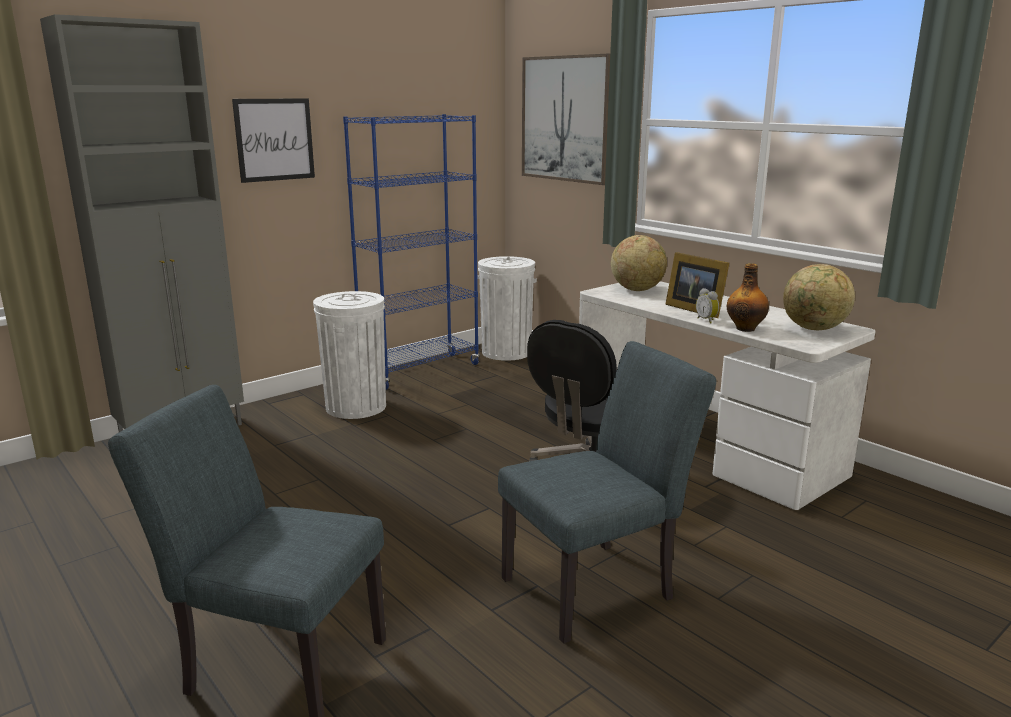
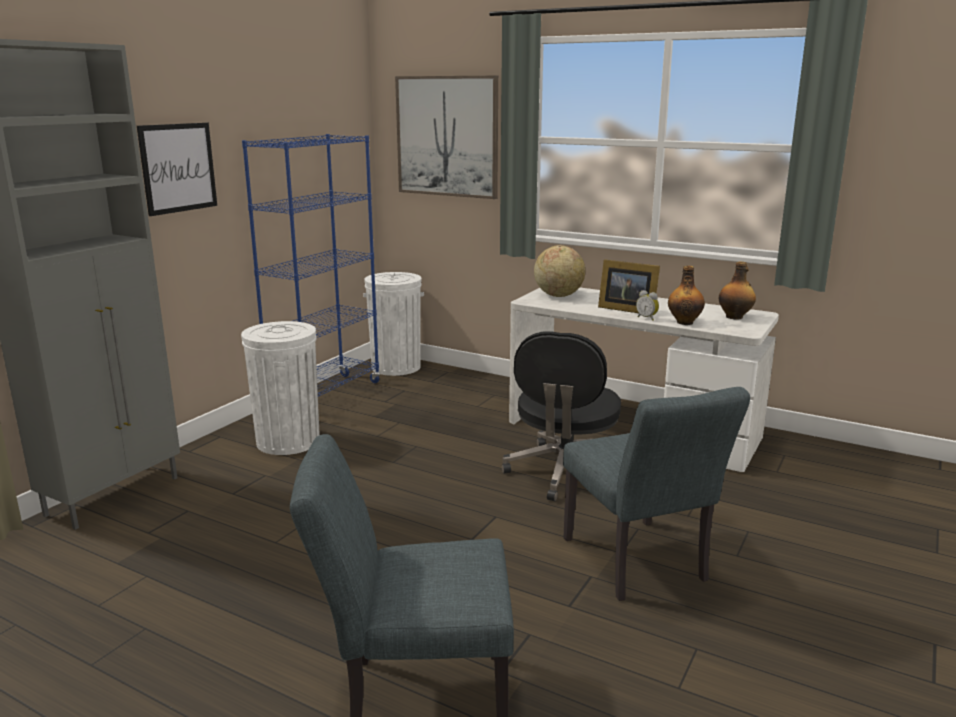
camera: 20 degrees left, 0 degrees up
grey chair [498,341,716,644] -> grey chair turned 120 degrees clockwise [563,387,750,601]
globe [783,264,855,330] -> bottle [718,261,756,319]

